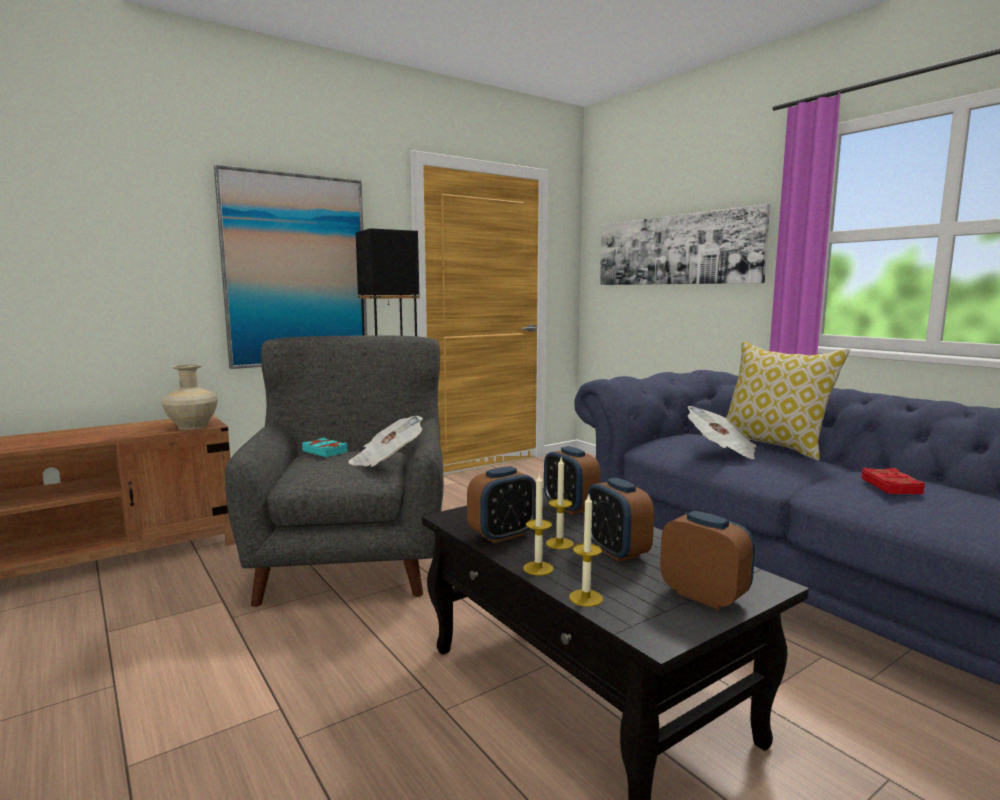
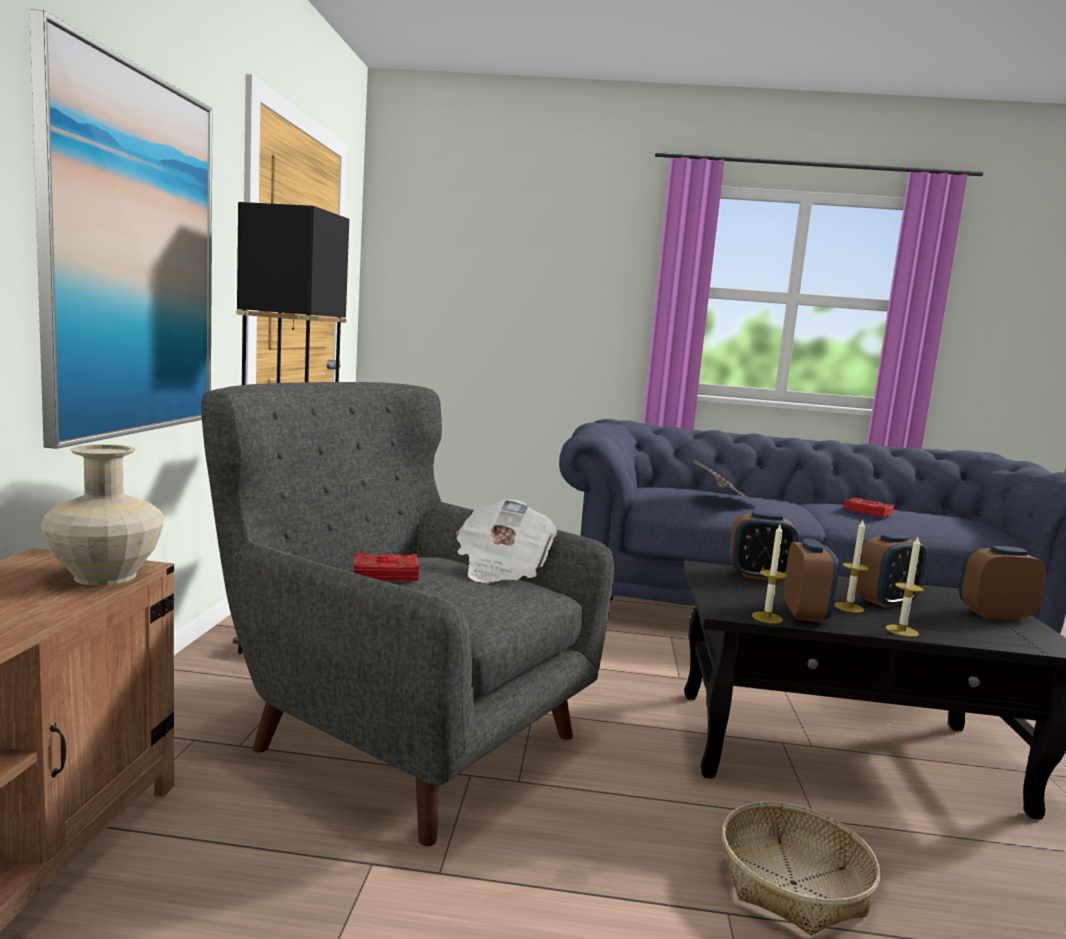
camera: 50 degrees left, 0 degrees up
turquoise book [302,438,348,457] -> red book [354,553,419,581]
candle [569,495,603,607] -> candle moved to [752,525,787,624]
alarm clock [587,478,654,562] -> alarm clock turned 45 degrees counterclockwise [856,533,927,608]
picture [600,204,770,285] -> none
pillow [726,342,850,461] -> none
none -> basket [722,801,880,935]

